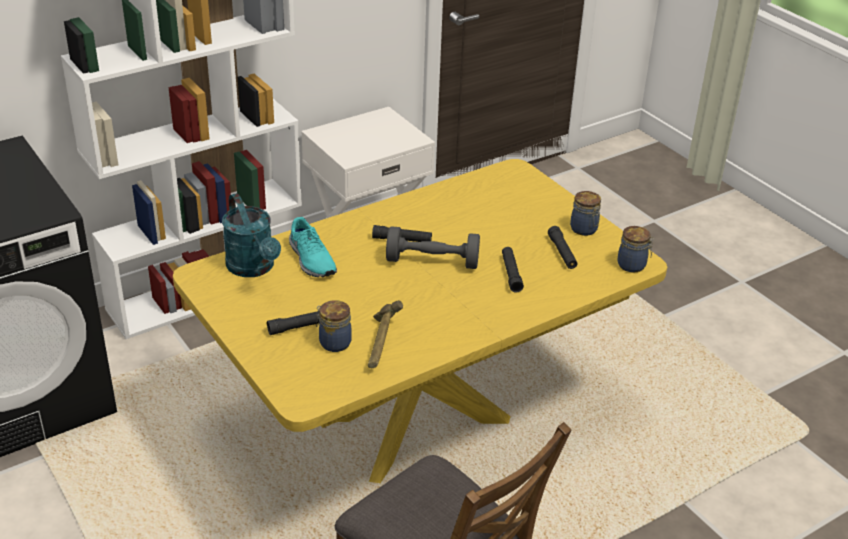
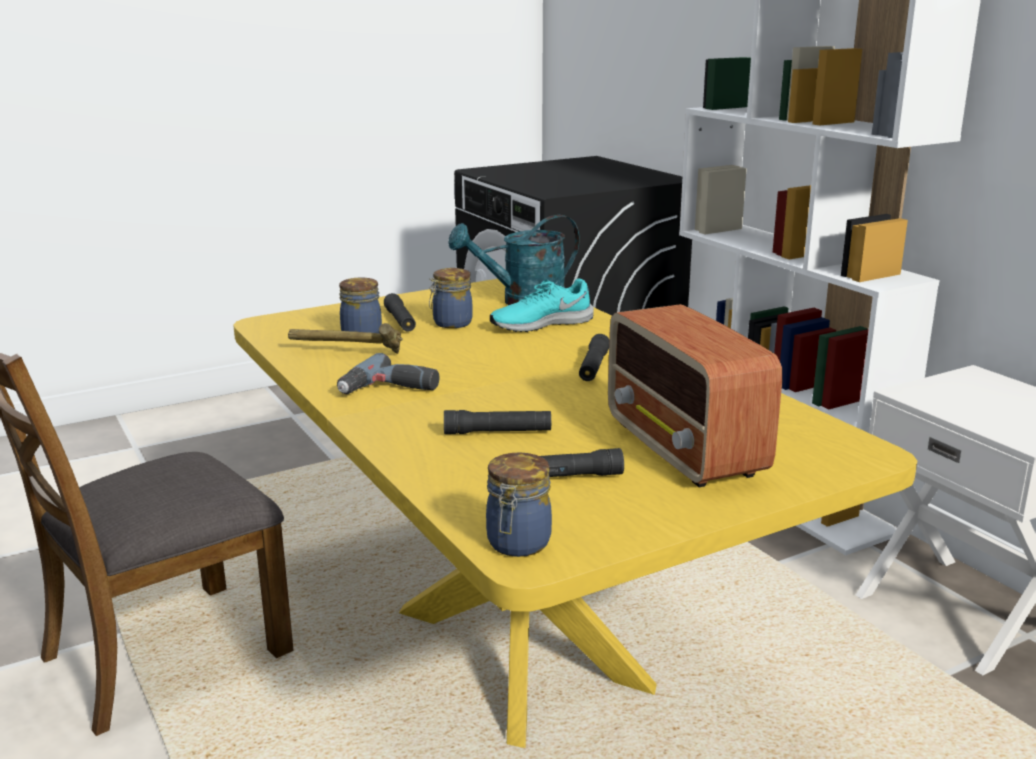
camera: 95 degrees right, 15 degrees down
grey dumbbell [386,226,480,269] -> none
jar [570,191,601,236] -> jar moved to [429,268,473,328]
none -> power drill [337,353,439,394]
none -> radio [608,304,782,487]

